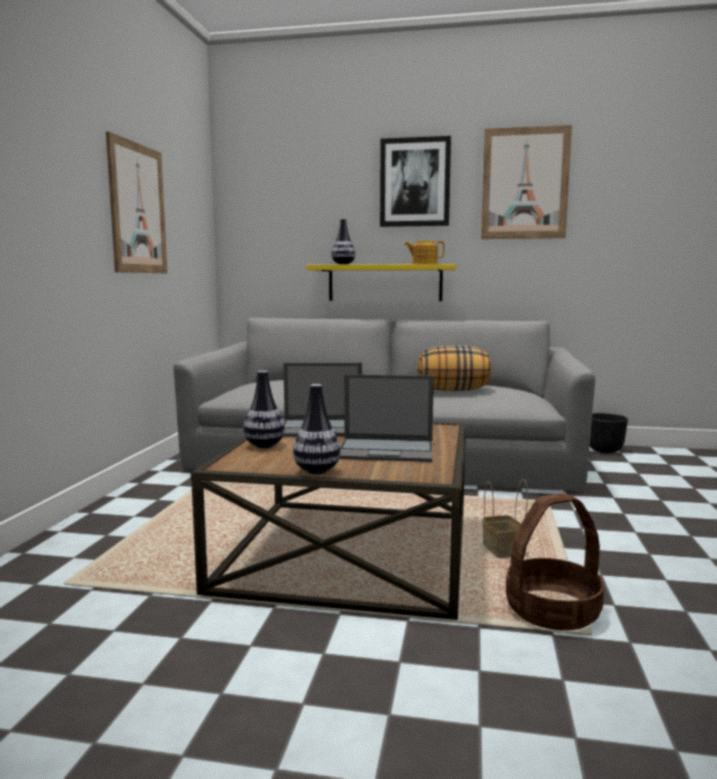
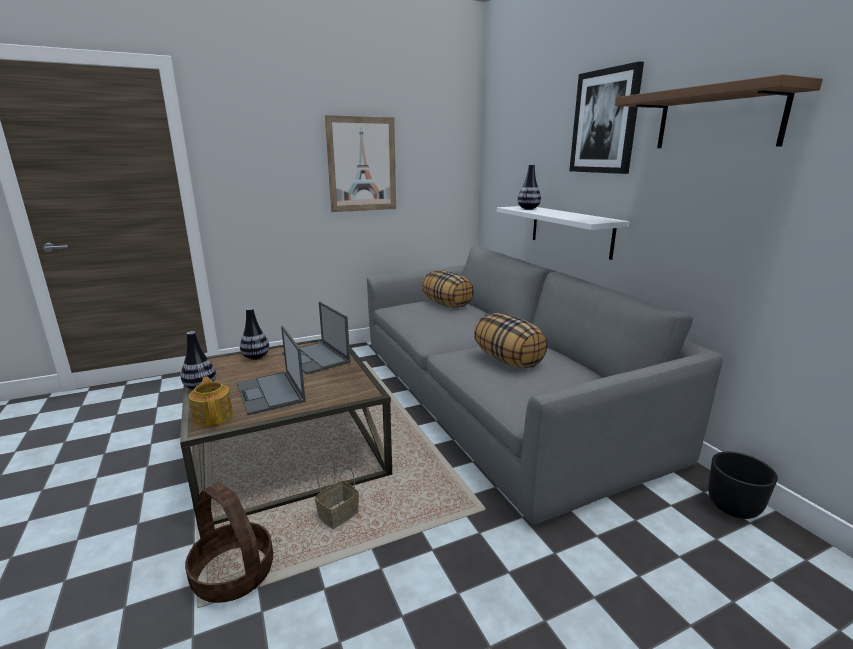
camera: 55 degrees right, 10 degrees up
yellow shelf [306,264,457,301] -> white shelf [497,206,629,260]
teapot [404,241,444,264] -> teapot moved to [189,377,233,427]
picture [481,125,572,239] -> brown shelf [615,74,823,148]
none -> pillow [422,270,474,308]

